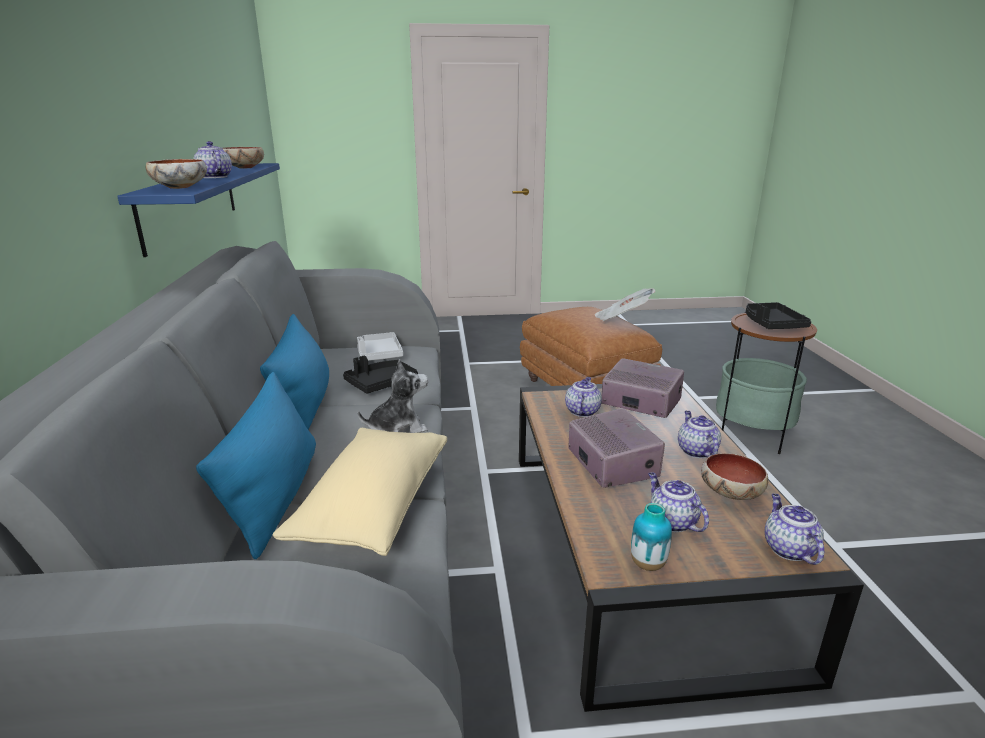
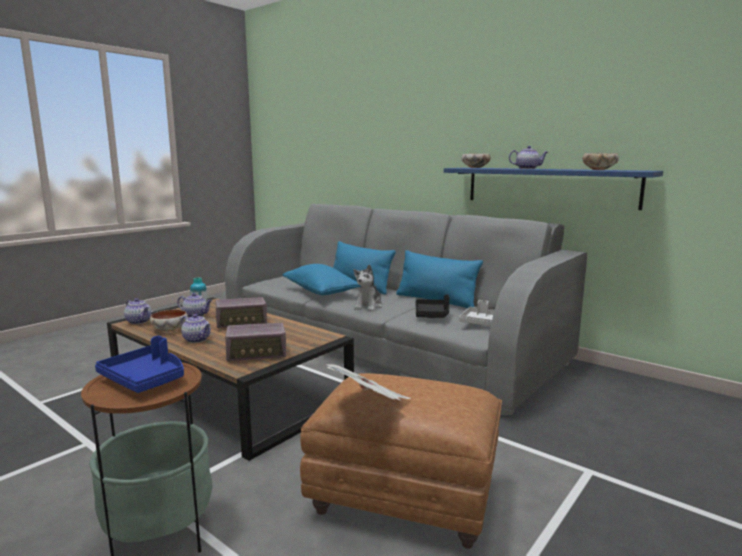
camera: 135 degrees right, 10 degrees down
beige pillow [273,428,447,556] -> blue pillow [282,264,361,295]
teapot [565,377,602,417] -> none
radio [568,408,665,488] -> radio turned 45 degrees counterclockwise [216,297,267,328]
black tray [746,302,811,329] -> blue tray [95,336,184,393]

